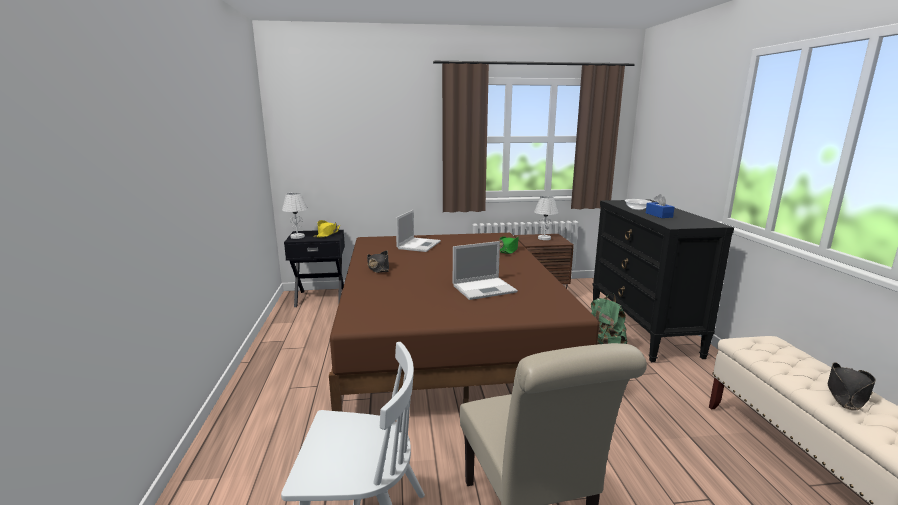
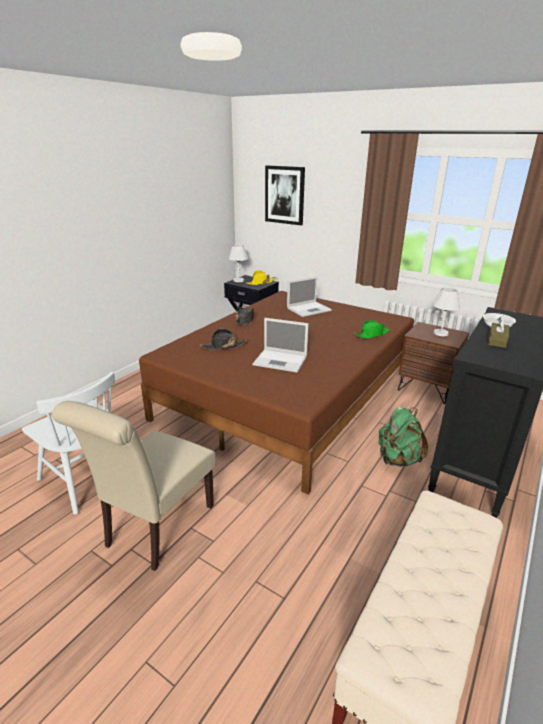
camera: 40 degrees right, 10 degrees up
blue tissue box [646,194,675,218] -> brown tissue box [488,317,509,348]
black hat [828,362,876,411] -> black hat moved to [200,328,247,350]
none -> picture [265,165,305,225]

